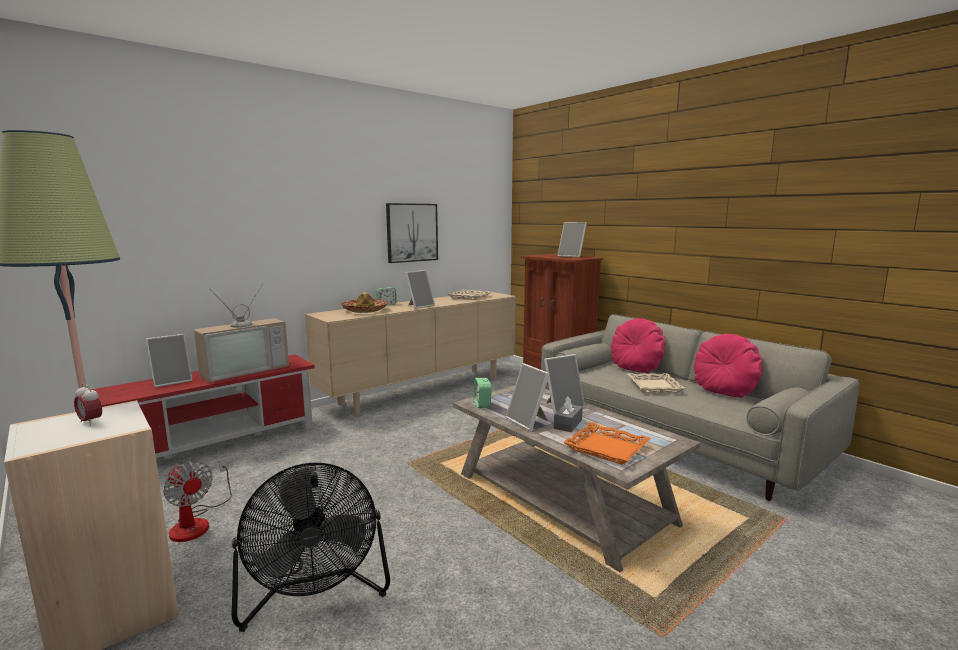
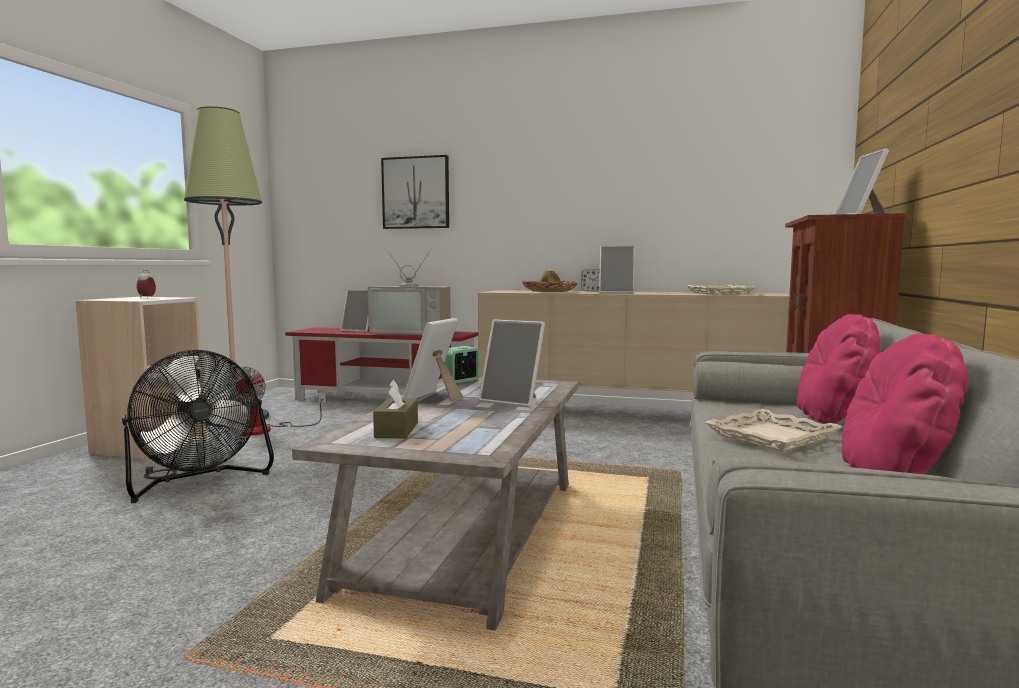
camera: 55 degrees right, 5 degrees down
black fan [231,463,390,632] -> black fan turned 75 degrees counterclockwise [122,350,274,503]
picture [386,203,438,263] -> picture moved to [381,155,449,229]
grey tissue box [554,396,583,432] -> none
orange tray [563,422,651,465] -> brown tissue box [373,380,418,438]

